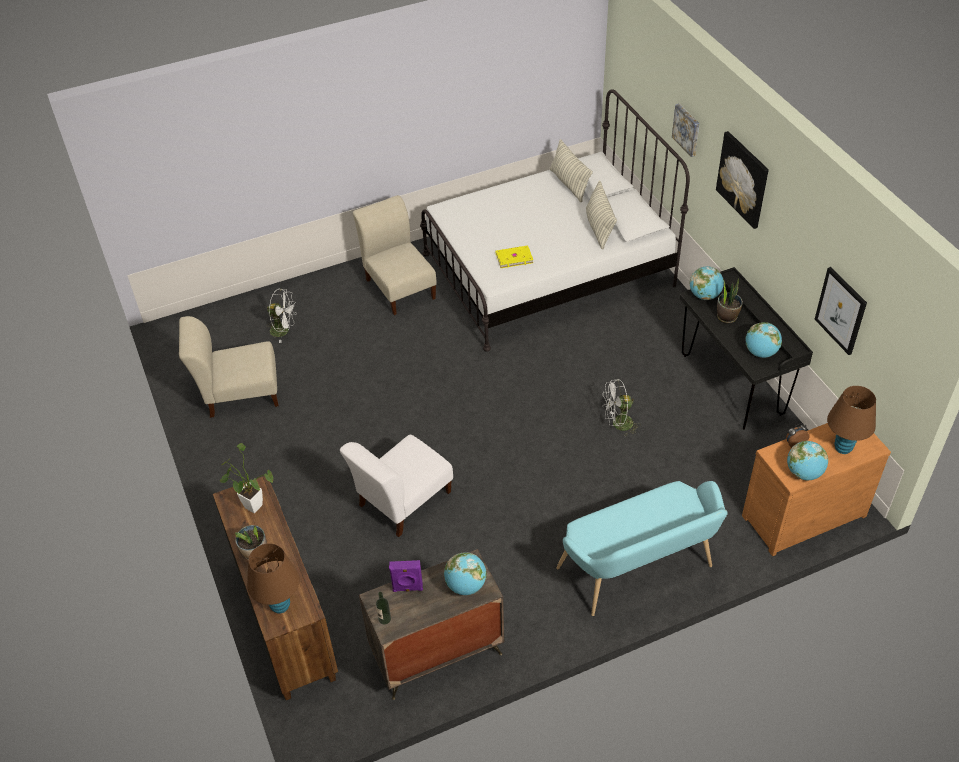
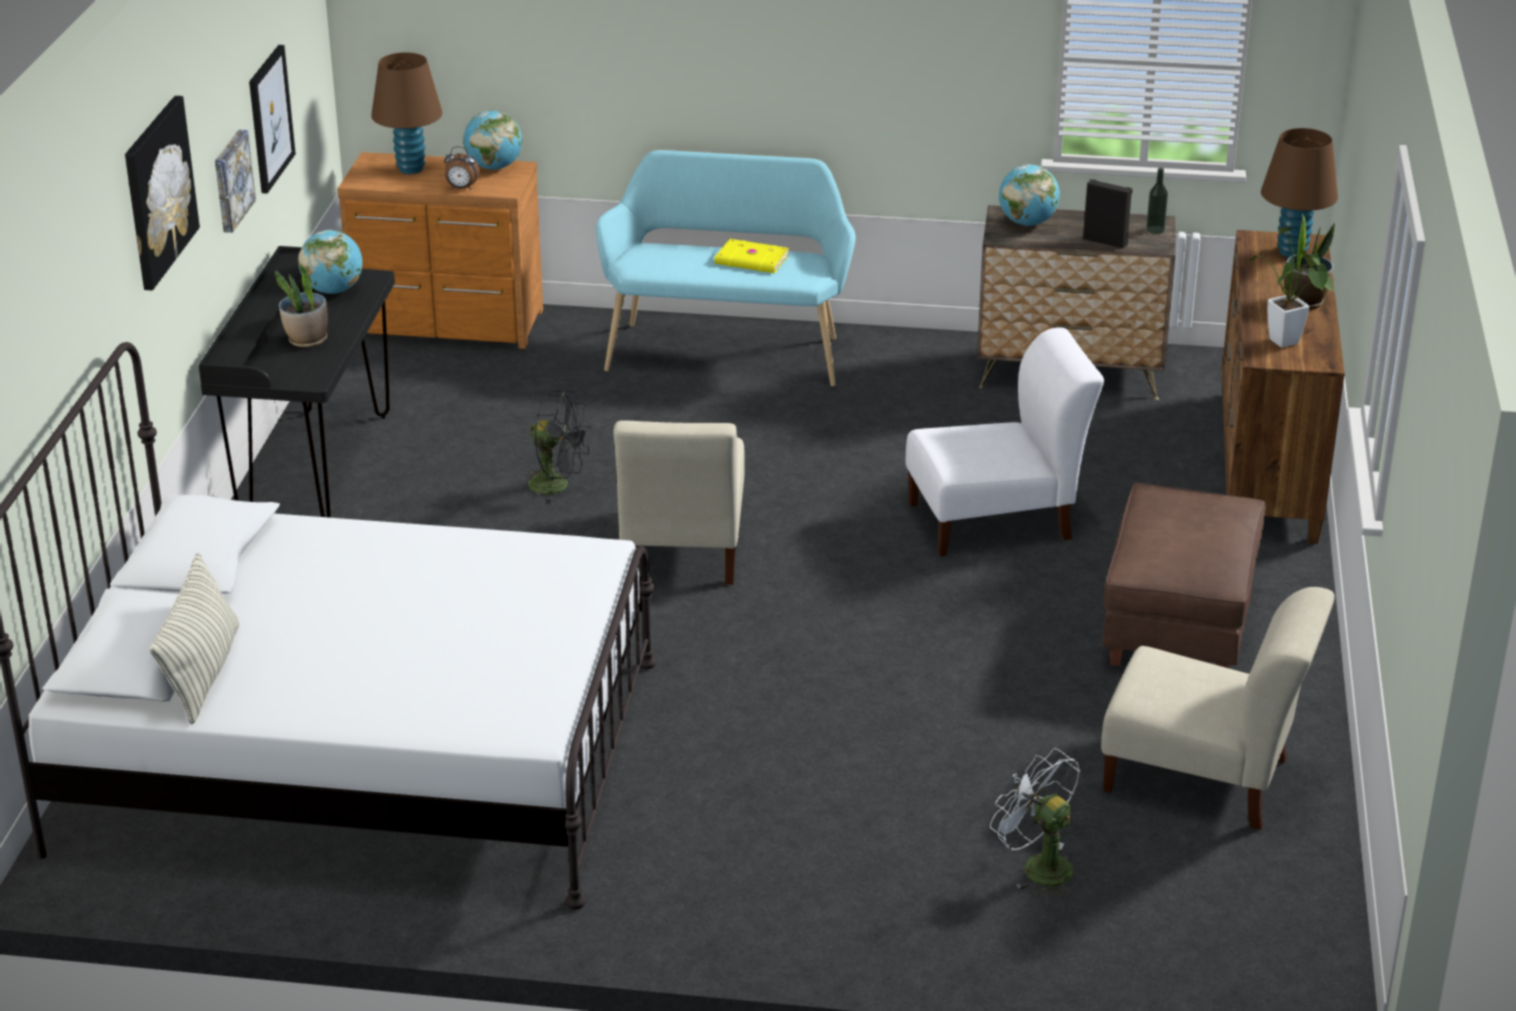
camera: 150 degrees left, 15 degrees down
beige chair [353,195,437,315] -> beige chair moved to [613,420,745,585]
purple speaker [389,560,423,592] -> black speaker [1083,179,1133,248]
yellow book [495,245,533,268] -> yellow book moved to [714,239,789,273]
pillow [586,180,617,249] -> none
white fan [603,379,641,437] -> black fan [523,390,591,504]
picture [672,104,700,157] -> picture moved to [215,130,256,233]
globe [690,267,724,300] -> none
none -> brown ottoman [1102,483,1266,668]

